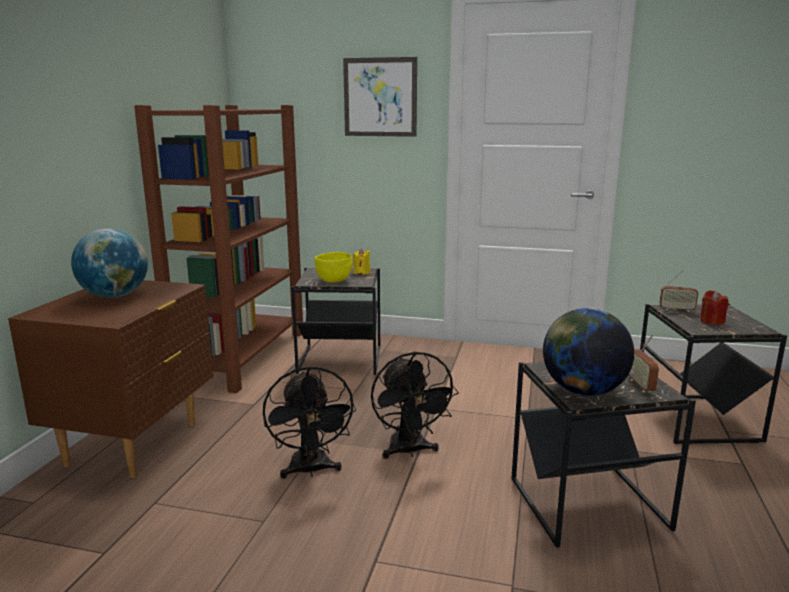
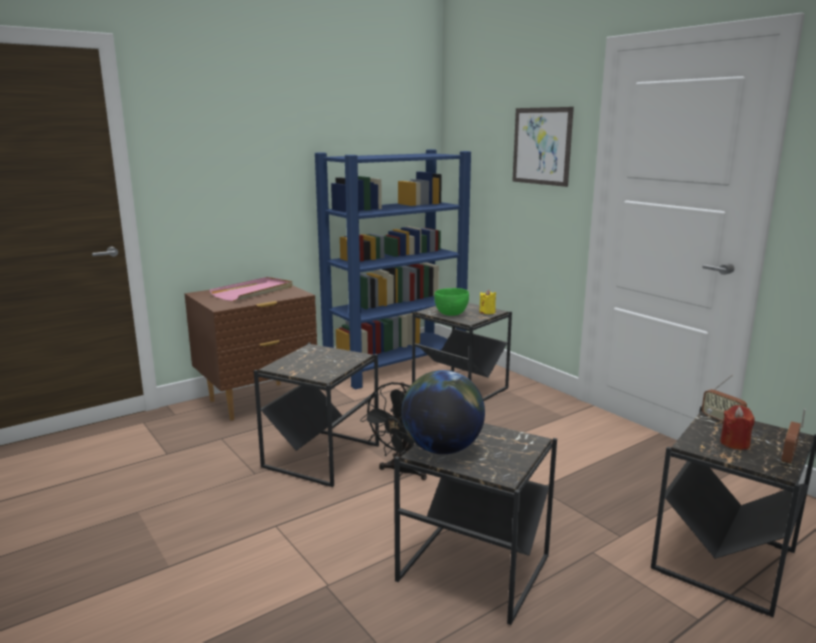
camera: 40 degrees right, 0 degrees up
globe [71,228,148,298] -> pink tray [210,277,292,301]
brown bookcase [134,105,303,393] -> blue bookcase [315,149,471,389]
black fan [263,366,356,479] -> black side table [254,343,379,487]
yellow bowl [315,252,353,283] -> green bowl [434,288,469,316]
radio [628,334,659,393] -> radio moved to [781,408,805,465]

